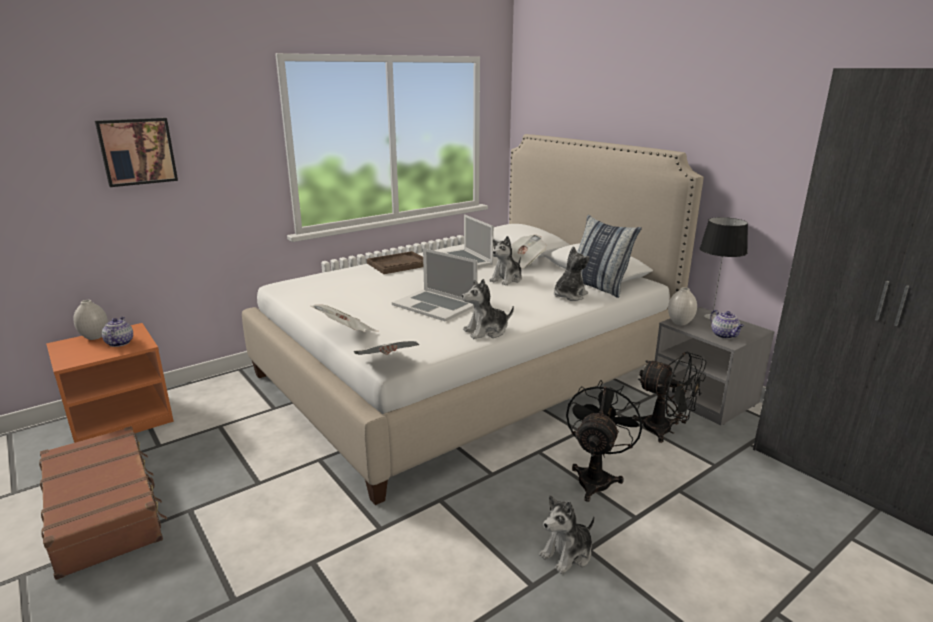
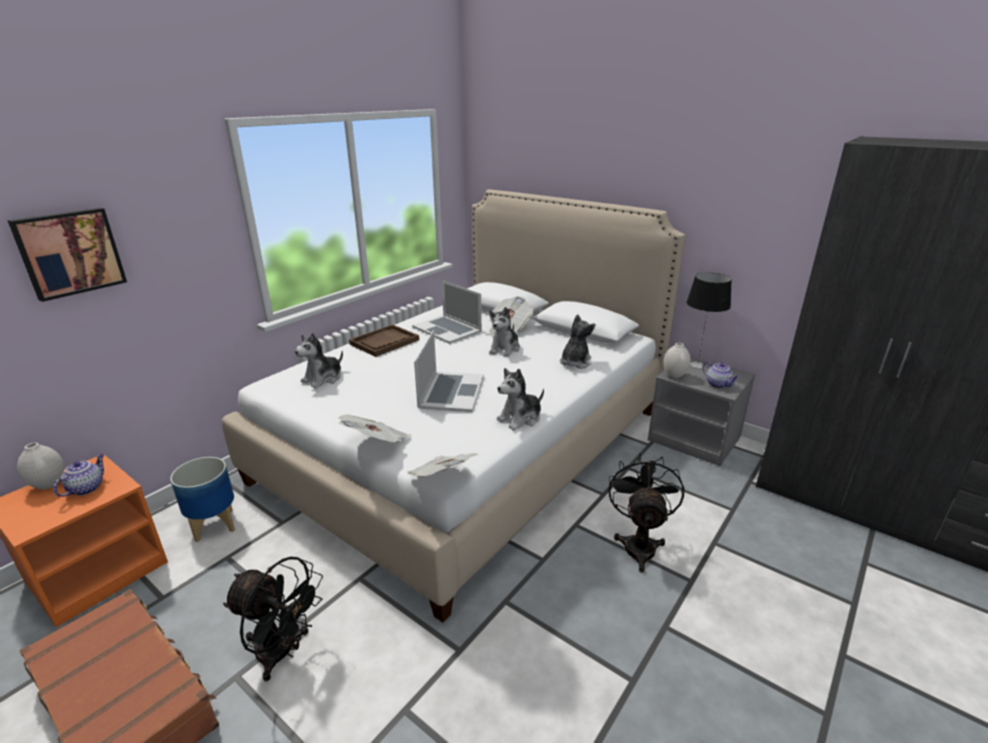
camera: 15 degrees left, 5 degrees up
teapot [102,317,133,347] -> teapot turned 45 degrees clockwise [53,454,104,497]
laptop [392,248,478,321] -> laptop turned 105 degrees counterclockwise [414,330,484,412]
plush toy [539,495,595,574] -> plush toy moved to [295,333,343,388]
pillow [577,215,642,298] -> none
black fan [633,351,706,443] -> black fan moved to [223,557,323,681]
none -> planter [170,457,235,542]

